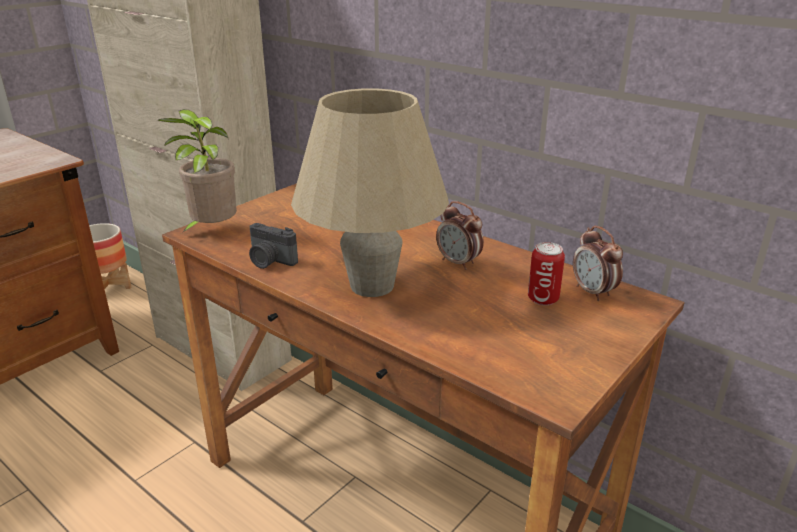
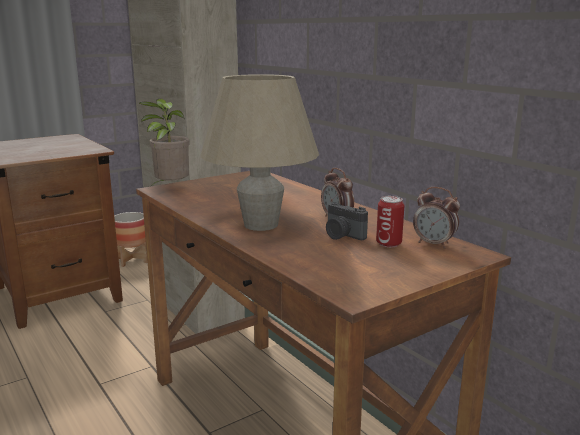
camera: 15 degrees right, 10 degrees down
camera [249,223,298,269] -> camera moved to [326,203,368,240]
alarm clock [573,226,623,301] -> alarm clock turned 45 degrees counterclockwise [413,187,460,249]

